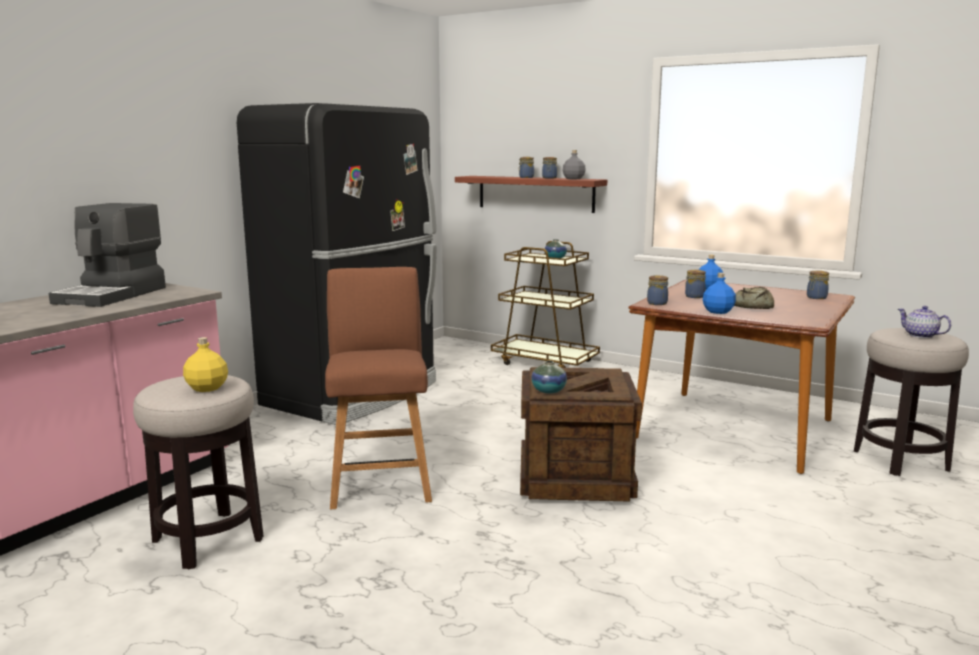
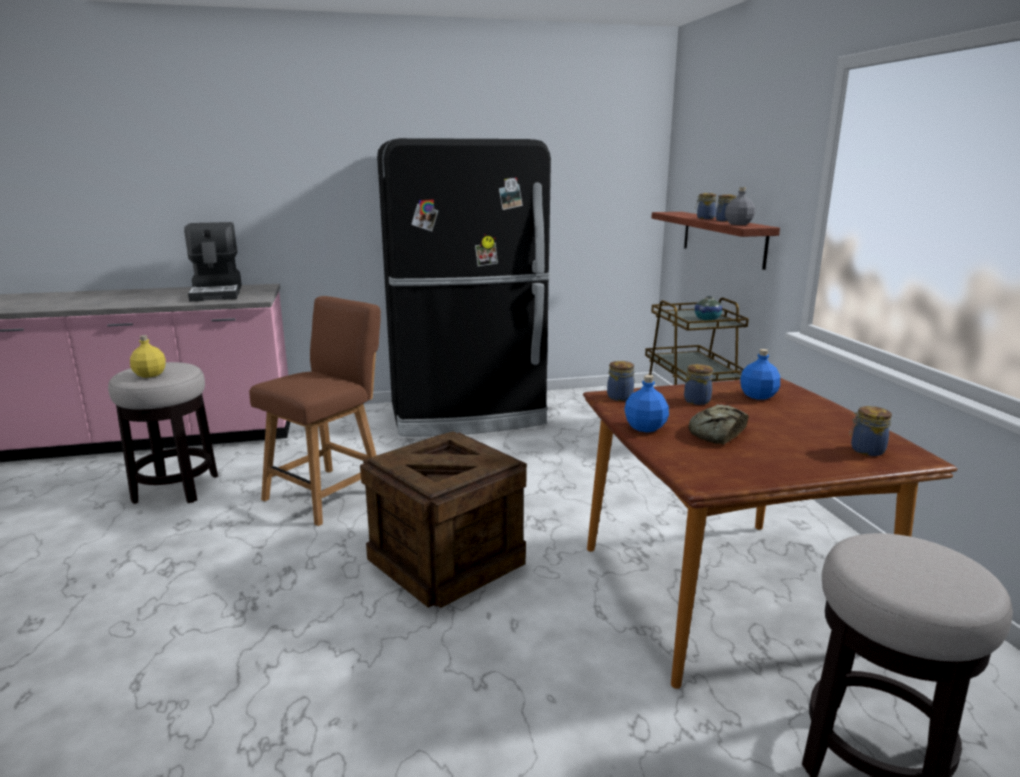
camera: 45 degrees right, 5 degrees up
coffee machine [48,203,166,307] -> coffee machine turned 75 degrees counterclockwise [184,222,242,302]
vase [531,361,567,393] -> none
teapot [898,306,951,338] -> none

